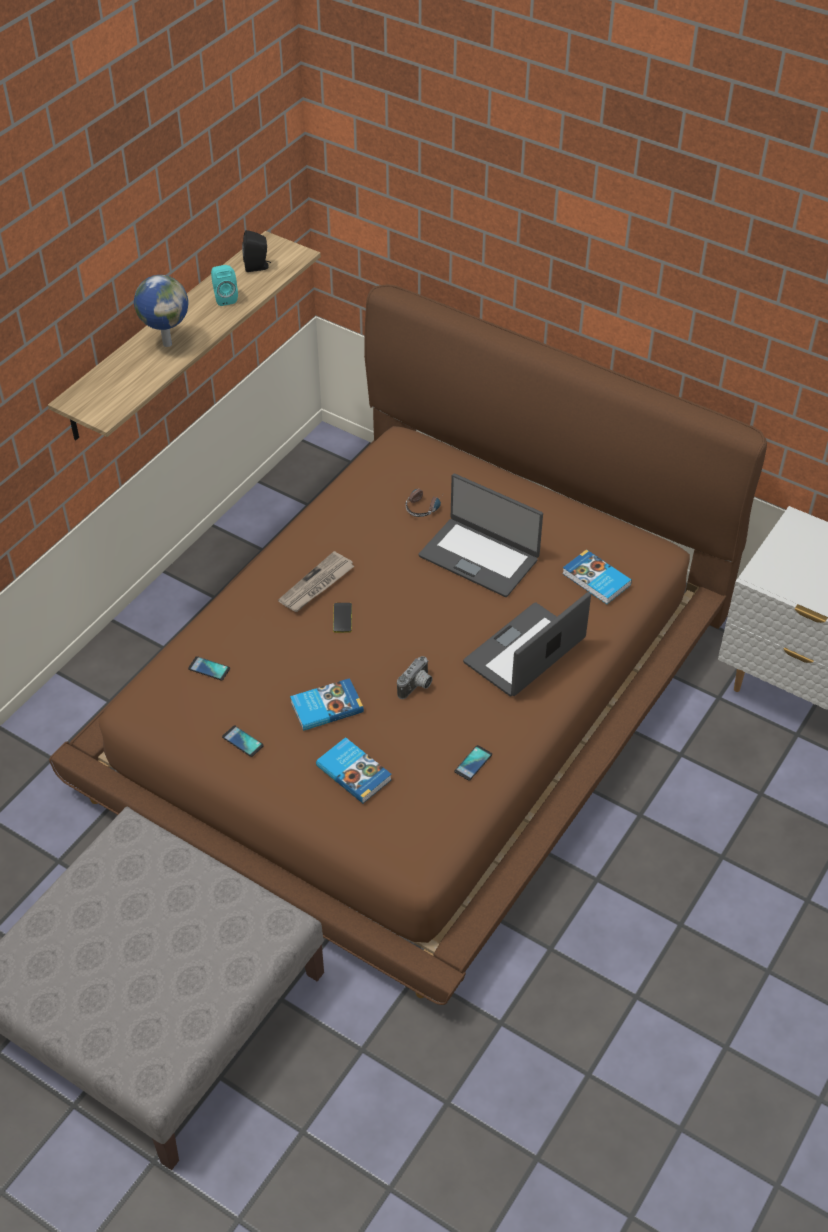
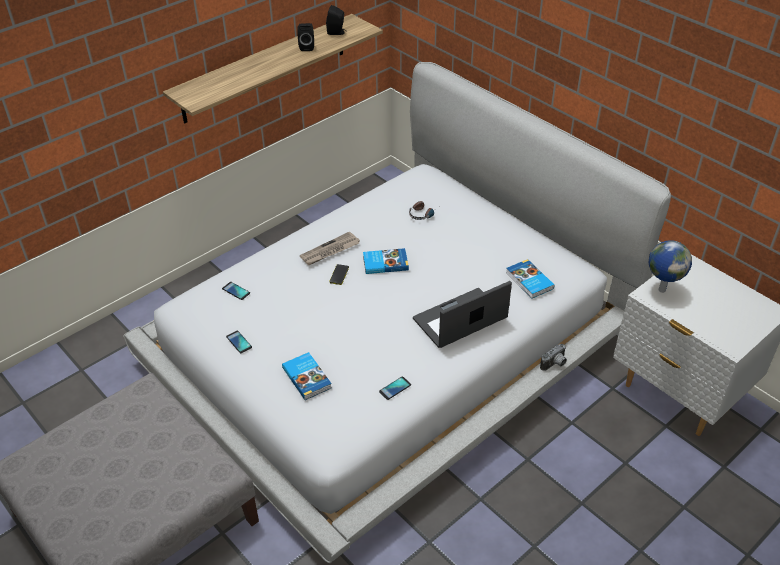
camera: 15 degrees right, 5 degrees down
brown bed [49,284,767,1005] -> white bed [123,62,671,563]
globe [134,275,189,347] -> globe moved to [649,240,692,293]
turquoise speaker [211,265,238,306] -> black speaker [297,23,314,51]
book [290,678,364,731] -> book moved to [363,248,409,274]
camera [397,656,433,699] -> camera moved to [540,344,567,371]
laptop [419,474,543,597] -> none

